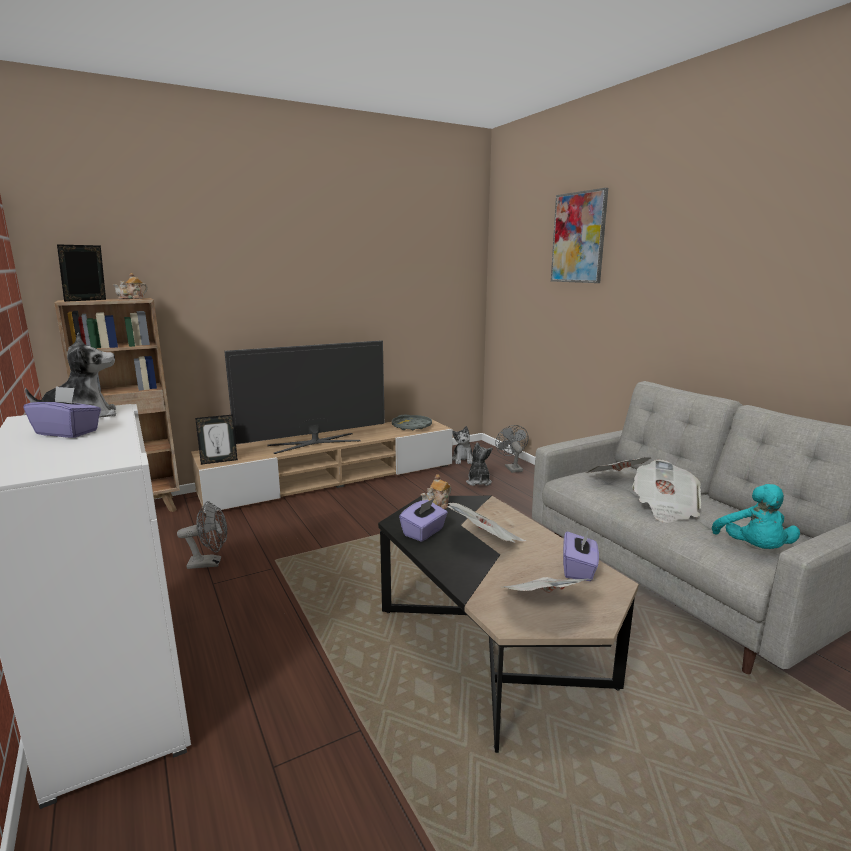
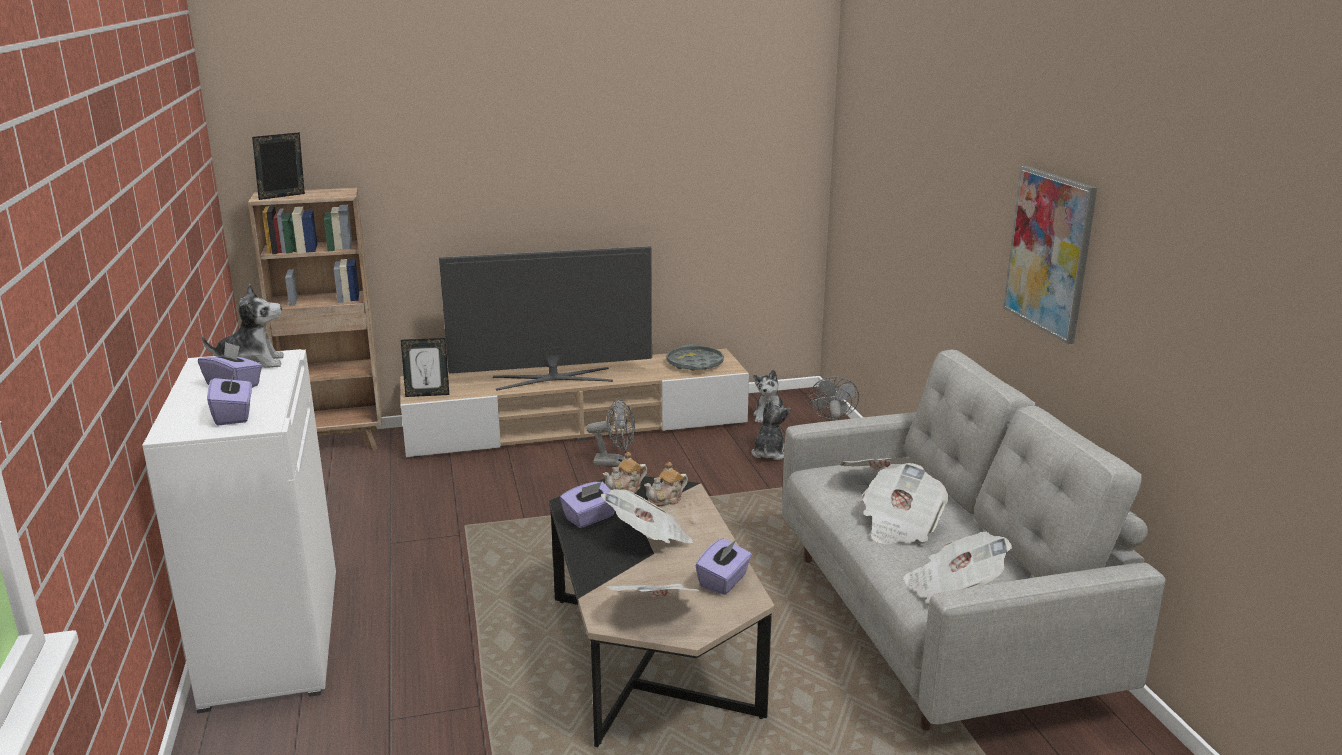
camera: 15 degrees right, 5 degrees up
teapot [112,273,148,299] -> teapot moved to [644,462,688,506]
grey fan [177,501,227,569] -> grey fan moved to [586,398,635,466]
picture [551,188,608,283] -> picture moved to [1003,166,1097,344]
turquoise plush toy [712,484,800,549] -> newspaper [903,532,1012,603]
none -> purple tissue box [207,368,252,425]

